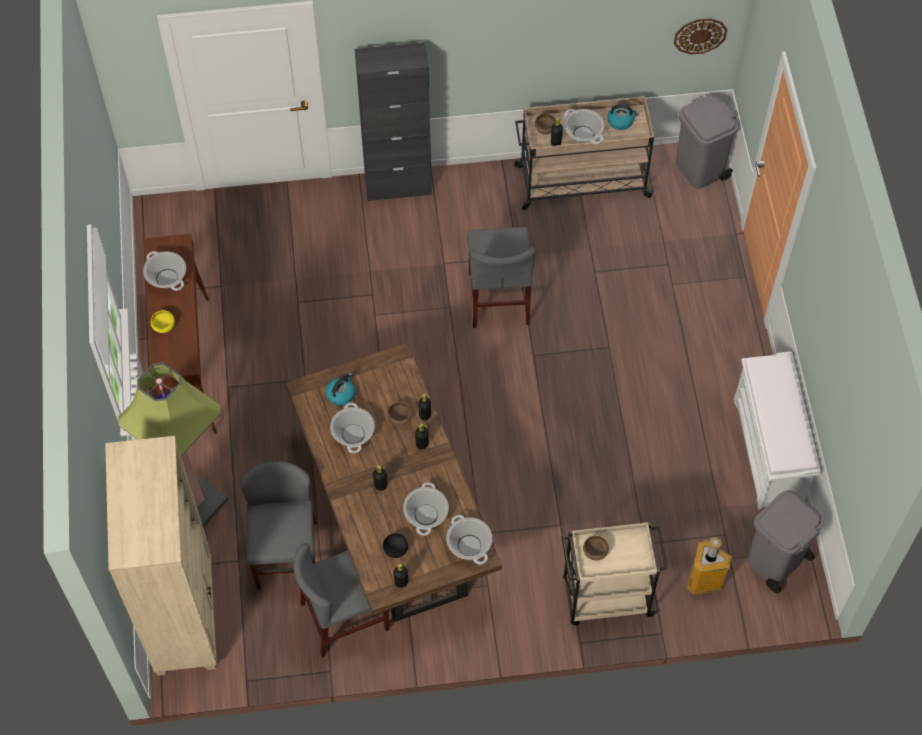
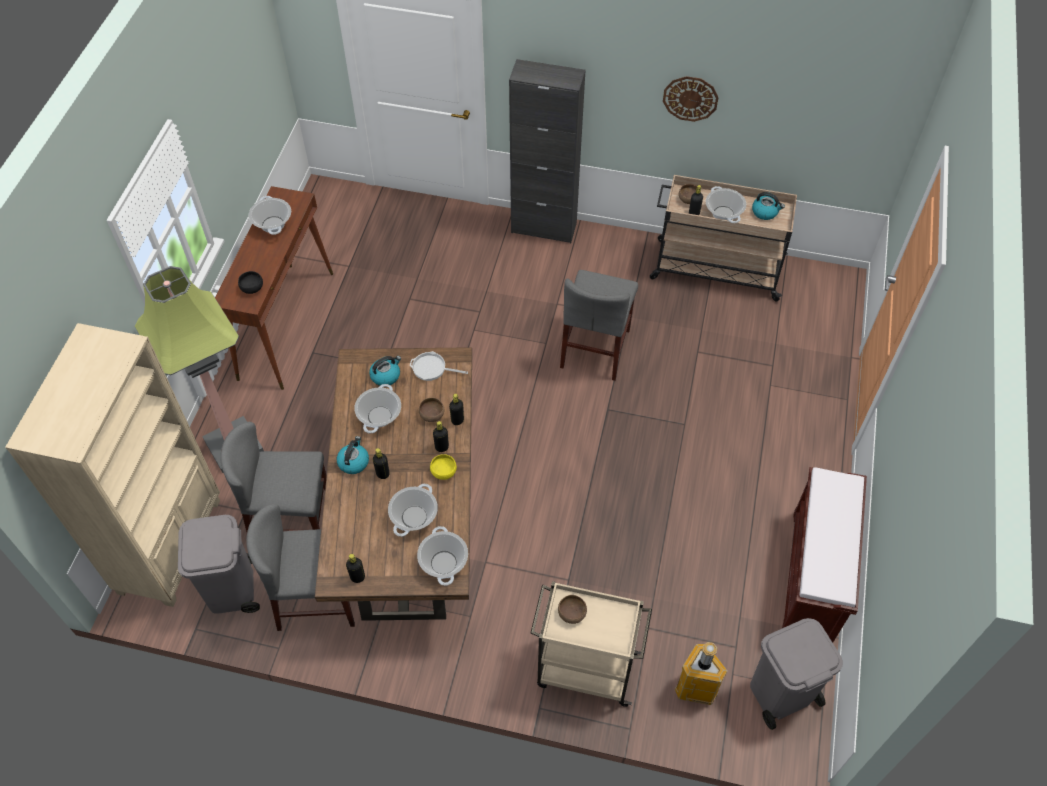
camera: 20 degrees right, 5 degrees down
yellow bowl [151,310,175,333] -> yellow bowl moved to [430,454,457,480]
grey chair [240,461,316,590] -> grey chair turned 105 degrees counterclockwise [220,422,327,532]
black bowl [383,533,408,558] -> black bowl moved to [238,271,263,294]
wall clock [674,18,727,55] -> wall clock moved to [663,76,719,122]
grey trash can [676,95,739,189] -> grey trash can moved to [178,515,260,614]
white bench [734,351,821,509] -> brown bench [782,467,867,643]
none -> kettle [337,436,369,474]
none -> frying pan [410,351,468,381]

